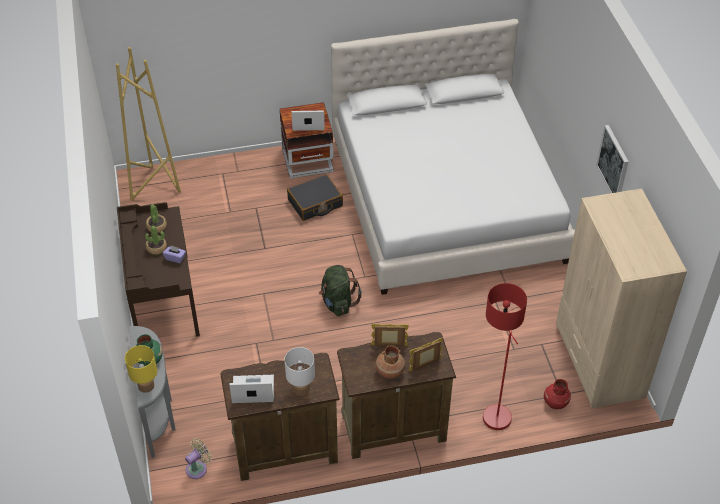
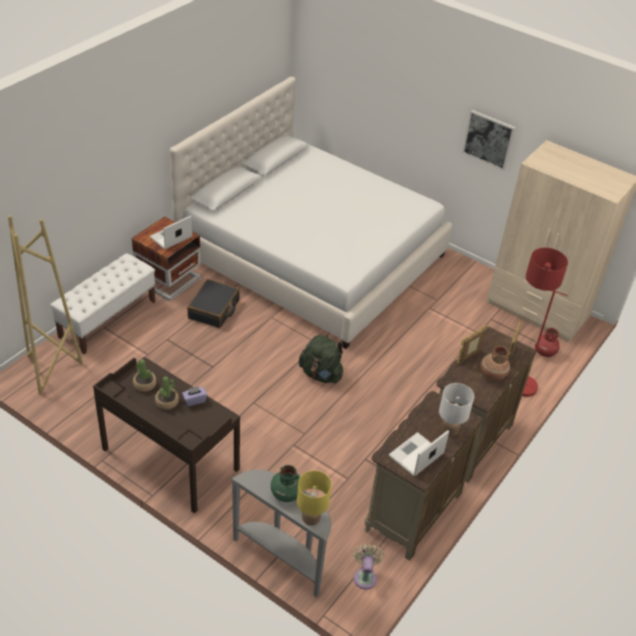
camera: 45 degrees left, 5 degrees down
none -> white bench [50,253,155,354]

